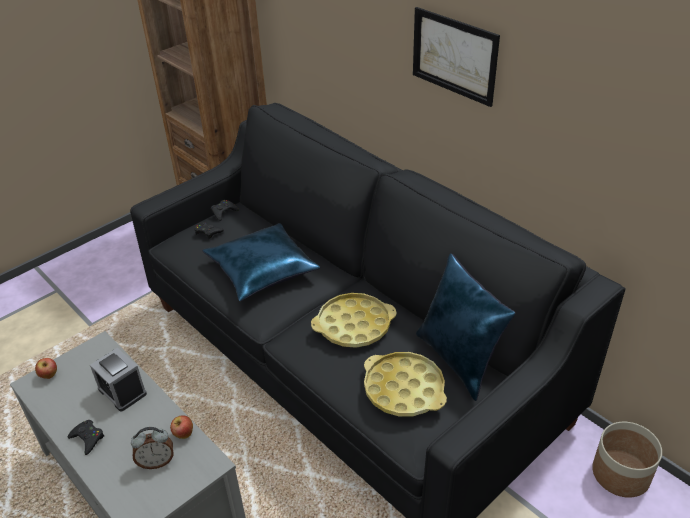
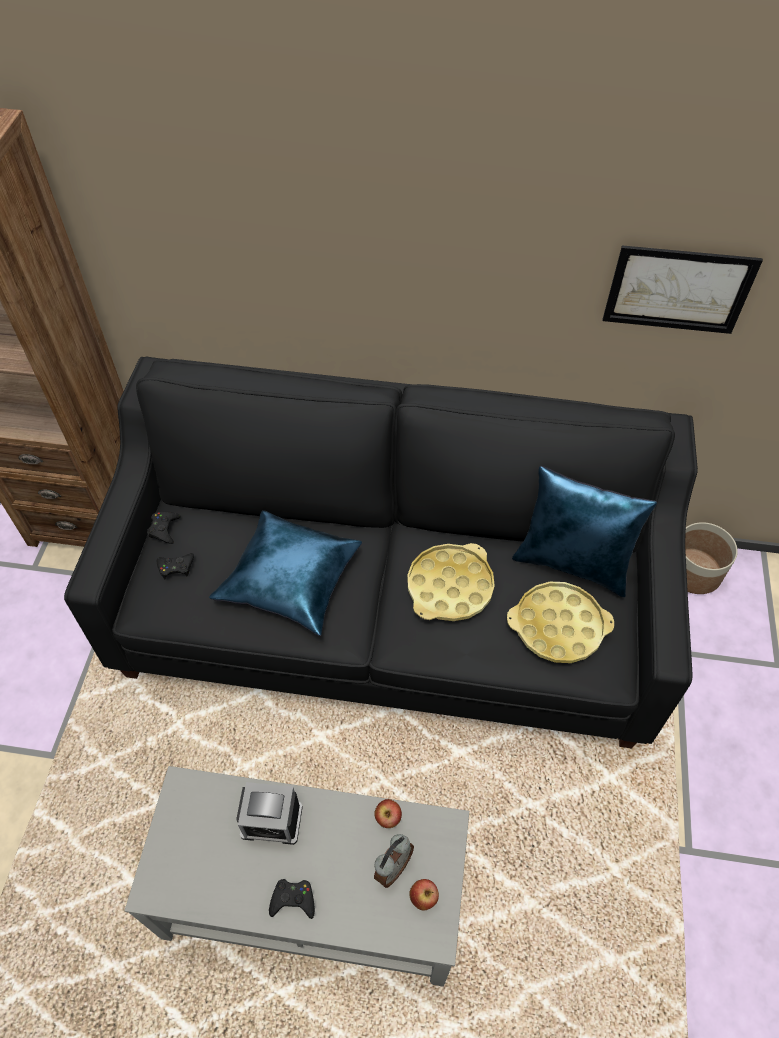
camera: 40 degrees left, 15 degrees up
apple [35,358,57,379] -> apple moved to [409,879,439,911]
picture [413,7,500,107] -> picture moved to [603,245,763,334]

